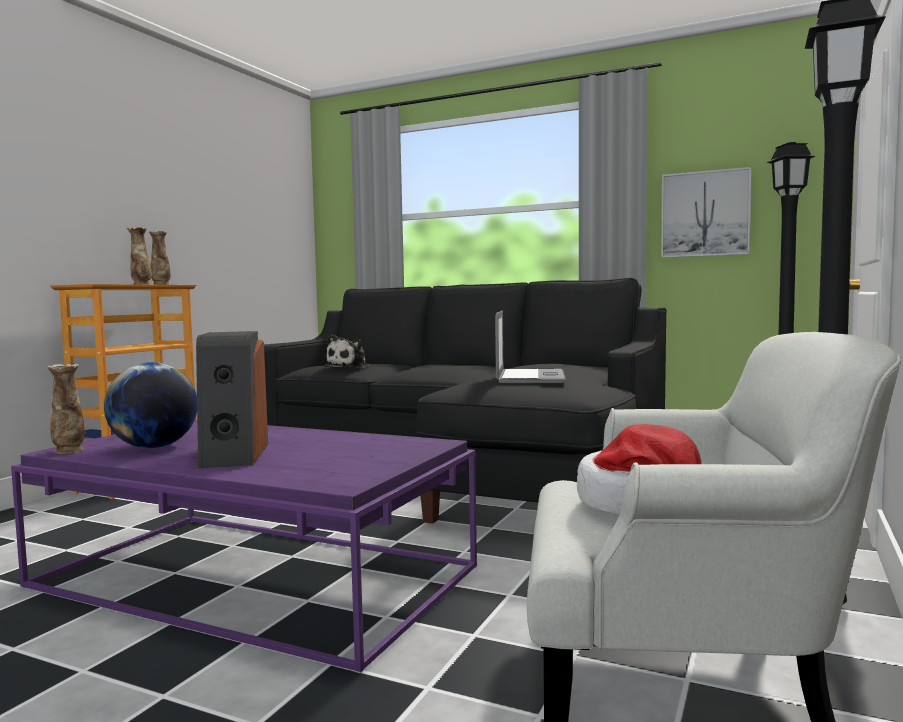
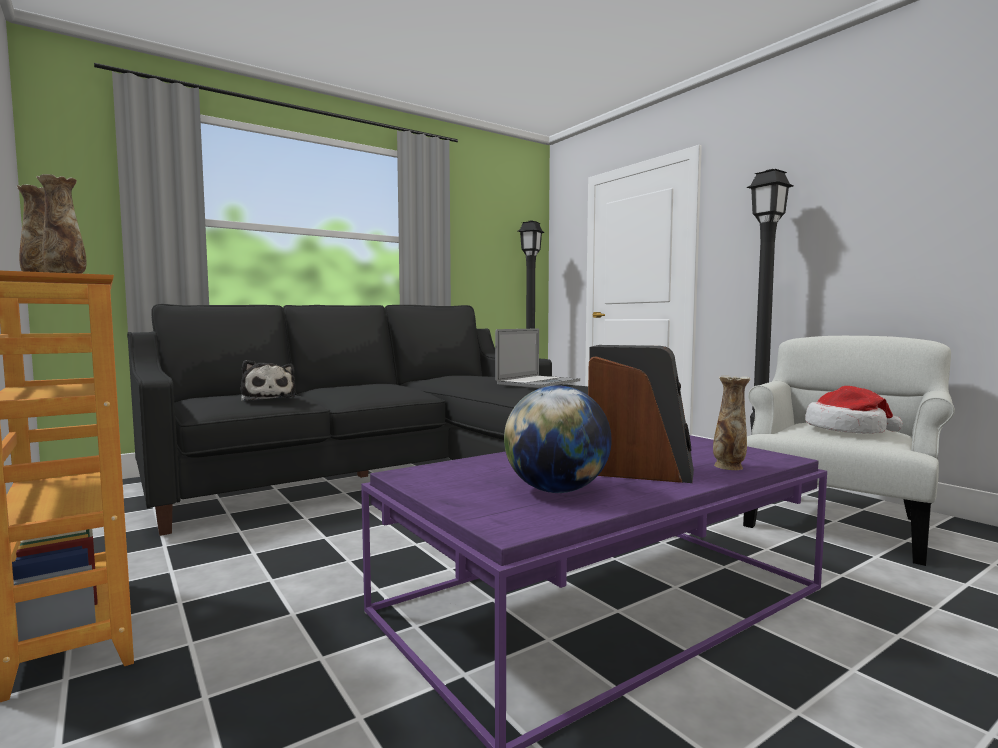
camera: 60 degrees left, 0 degrees up
vase [47,364,85,454] -> vase moved to [713,375,751,470]
laptop [495,311,566,383] -> laptop turned 90 degrees clockwise [495,328,580,388]
picture [661,167,752,258] -> none

